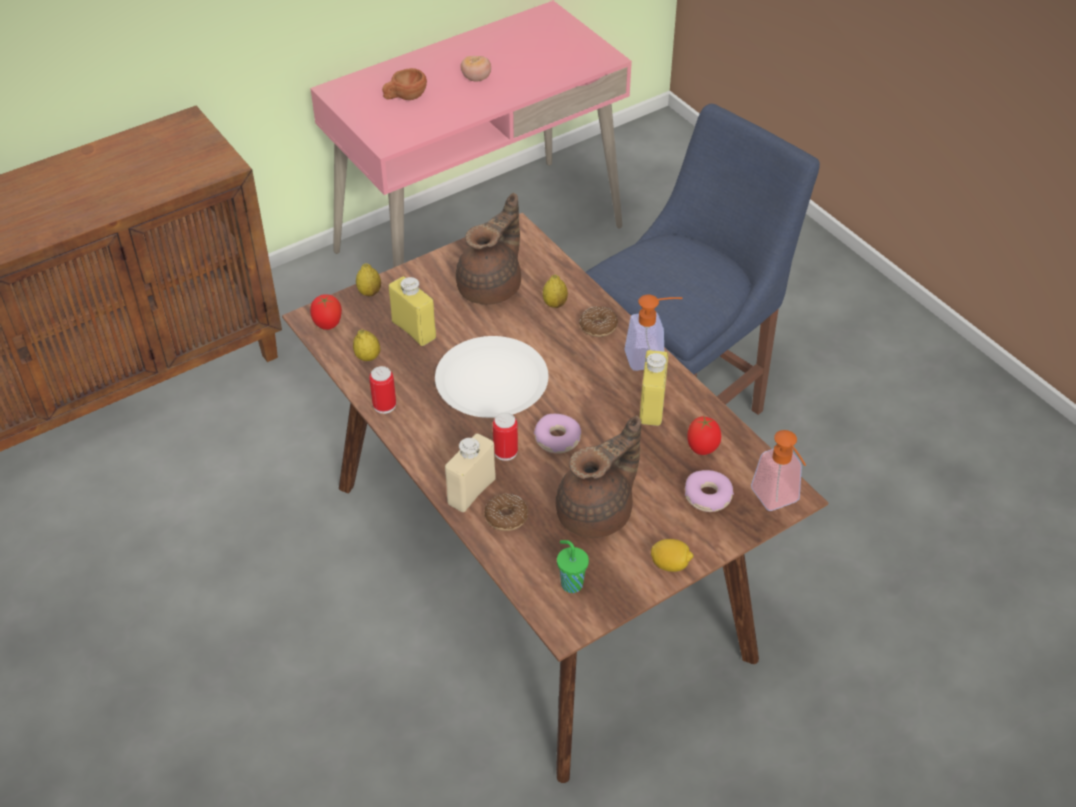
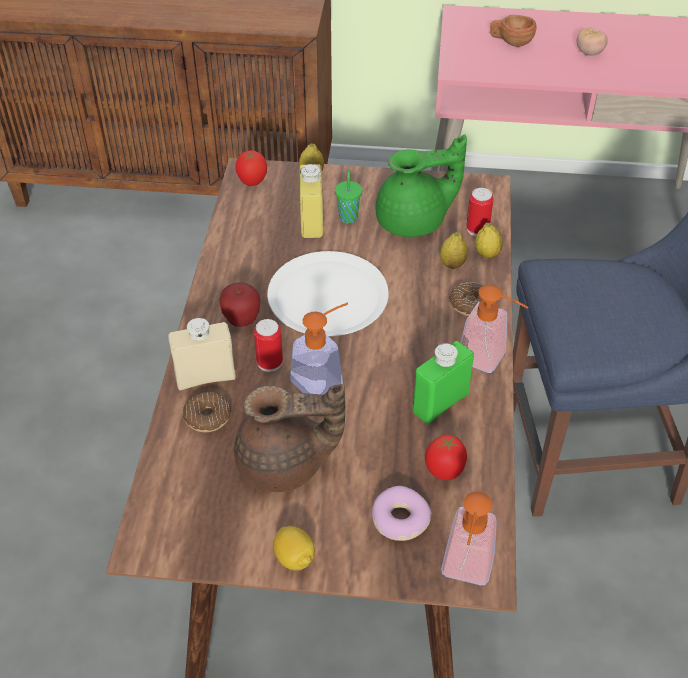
camera: 40 degrees right, 0 degrees up
lemon [353,329,380,361] -> lemon moved to [475,223,503,258]
can [369,366,396,414] -> can moved to [466,188,494,236]
brown teapot [456,193,521,305] -> green teapot [376,134,467,237]
donut [534,414,581,453] -> soap dispenser [290,303,348,395]
green cup [557,540,589,593] -> green cup moved to [335,169,362,224]
yellow bottle [640,350,668,426] -> green bottle [413,341,474,424]
none -> apple [219,282,261,327]

